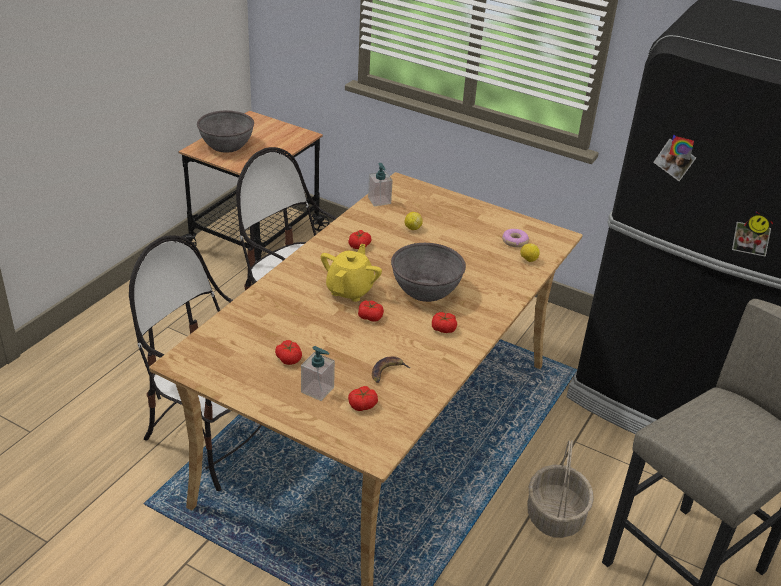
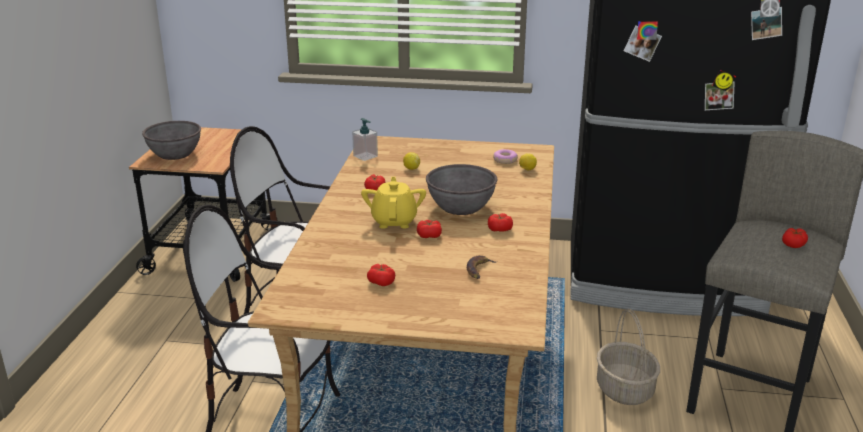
camera: 20 degrees left, 10 degrees down
soap dispenser [301,346,335,401] -> none
tomato [348,386,378,411] -> tomato moved to [782,228,808,248]

